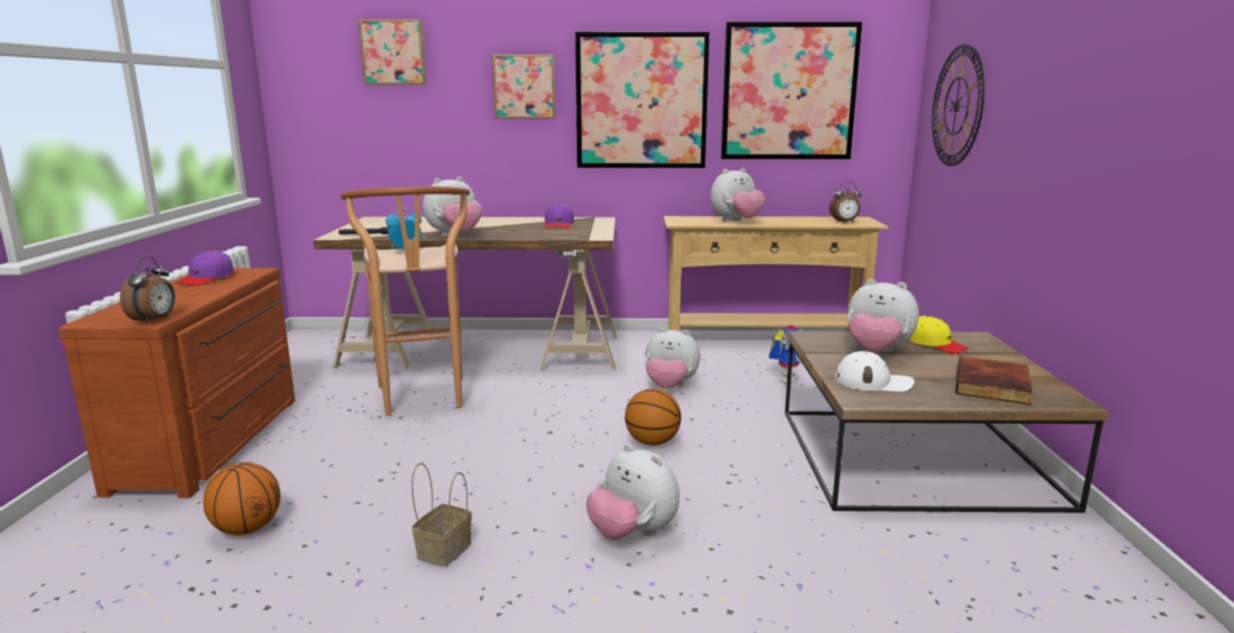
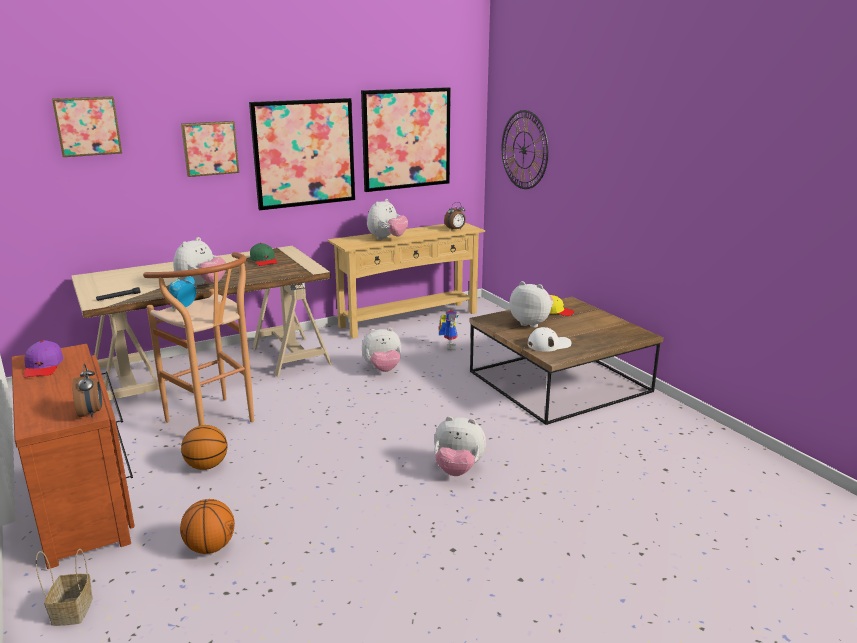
camera: 30 degrees left, 5 degrees up
basket [412,463,472,567] -> basket moved to [36,549,93,626]
purple cap [545,203,574,228] -> green cap [250,243,277,266]
basketball [625,389,681,445] -> basketball moved to [181,425,227,470]
plush toy [847,279,919,352] -> plush toy turned 150 degrees counterclockwise [510,281,554,328]
book [956,356,1033,405] -> none

